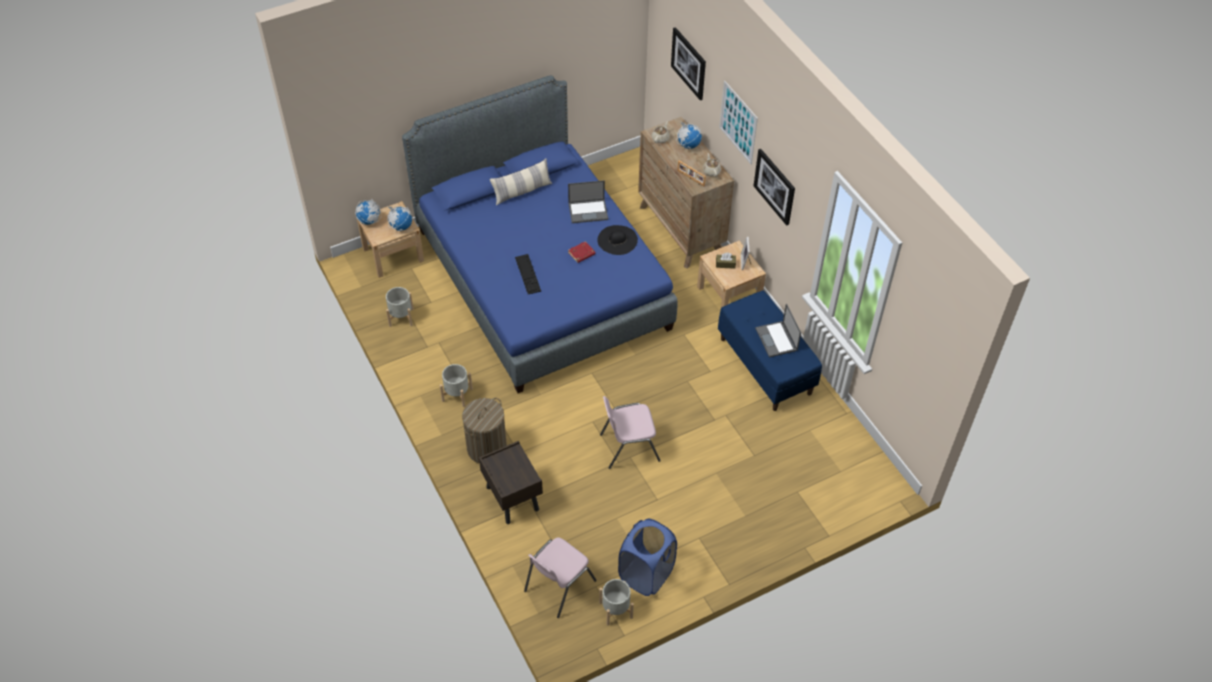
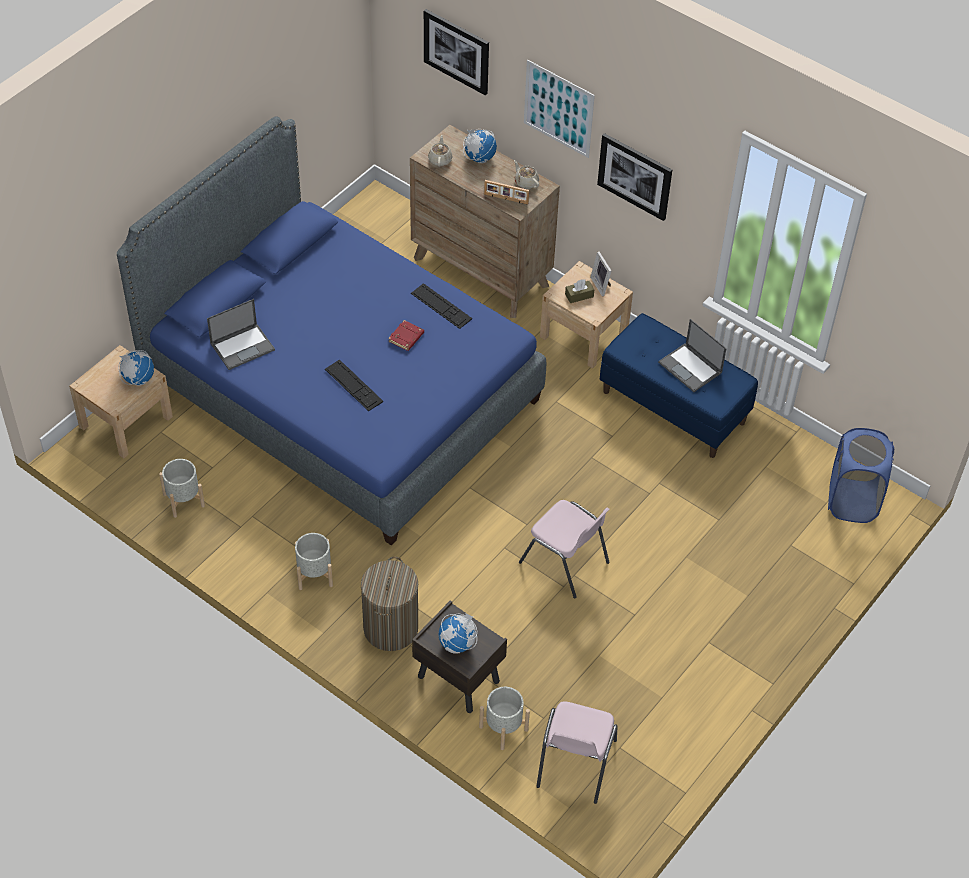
camera: 25 degrees left, 0 degrees up
globe [355,199,381,225] -> globe moved to [439,613,477,654]
pillow [490,158,552,205] -> none
laptop [568,180,608,223] -> laptop moved to [207,299,275,370]
black hat [597,225,638,255] -> keyboard [411,283,472,329]
grey planter [599,579,634,625] -> grey planter moved to [479,687,530,750]
pink chair [600,396,661,469] -> pink chair turned 105 degrees counterclockwise [519,500,610,599]
blue laundry basket [618,519,677,596] -> blue laundry basket moved to [828,428,894,523]

